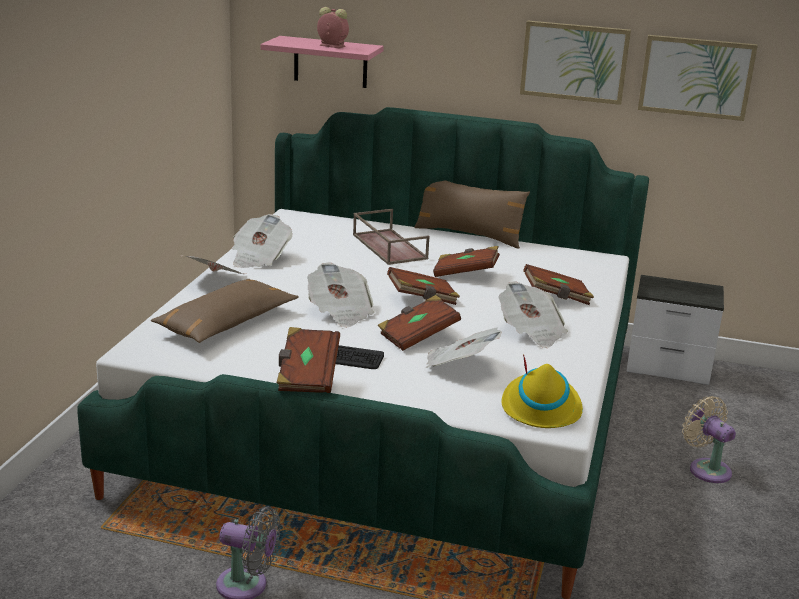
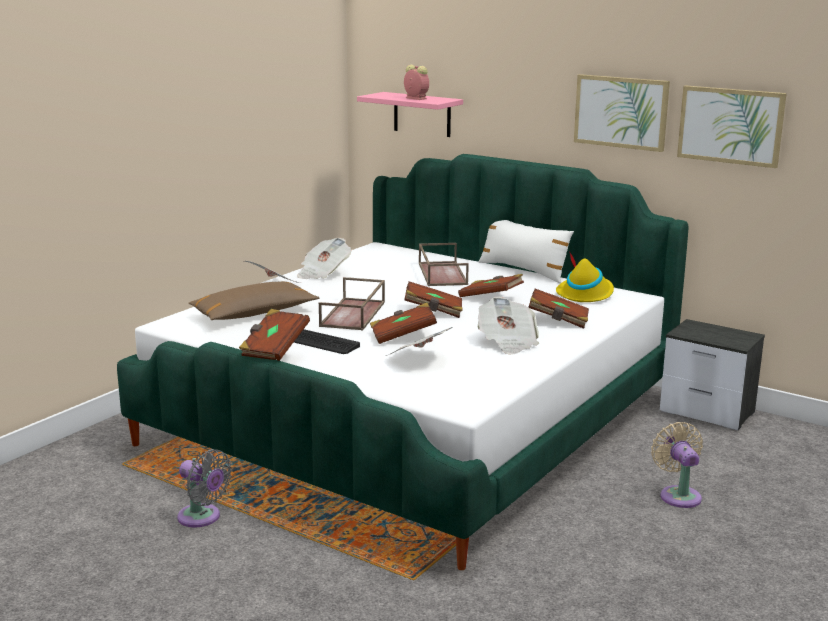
camera: 20 degrees right, 5 degrees down
newspaper [307,263,375,328] -> brown tray [319,277,385,330]
brown pillow [414,181,530,248] -> white pillow [479,220,574,283]
yellow hat [502,354,583,428] -> yellow hat moved to [556,251,614,302]

